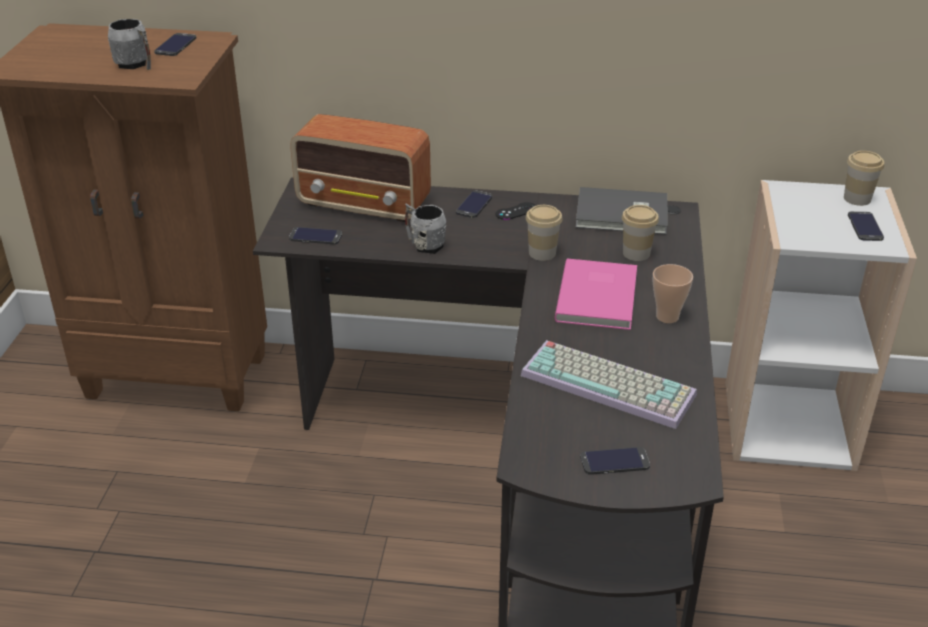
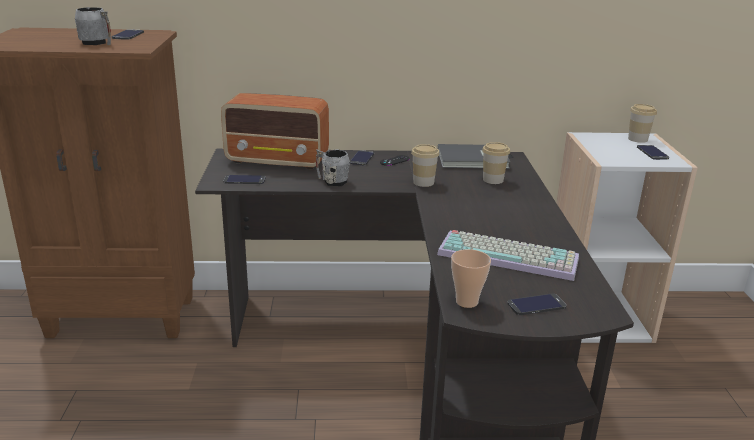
camera: 10 degrees left, 10 degrees down
pink book [555,258,637,330] -> none
cup [653,264,693,323] -> cup moved to [451,249,491,308]

